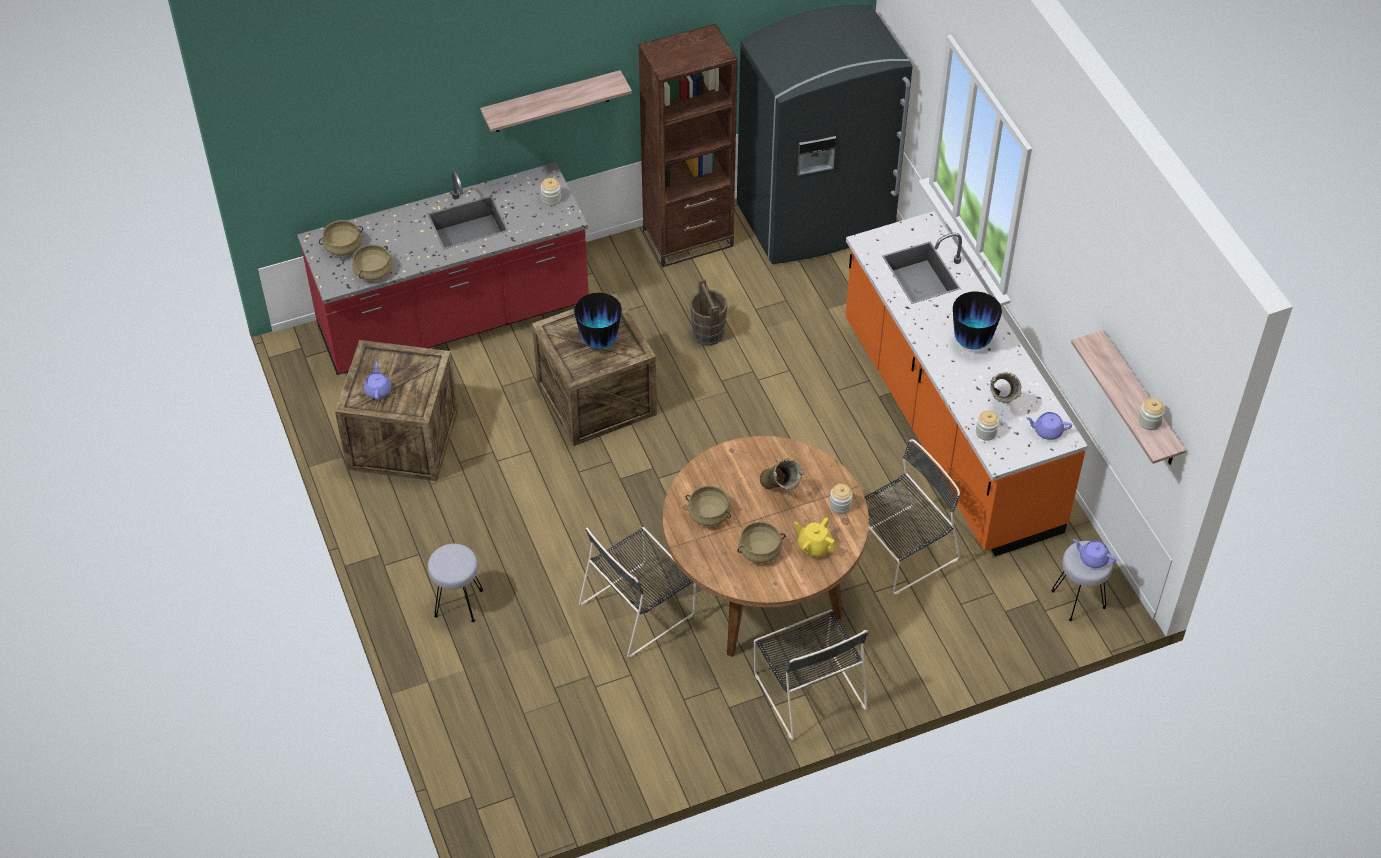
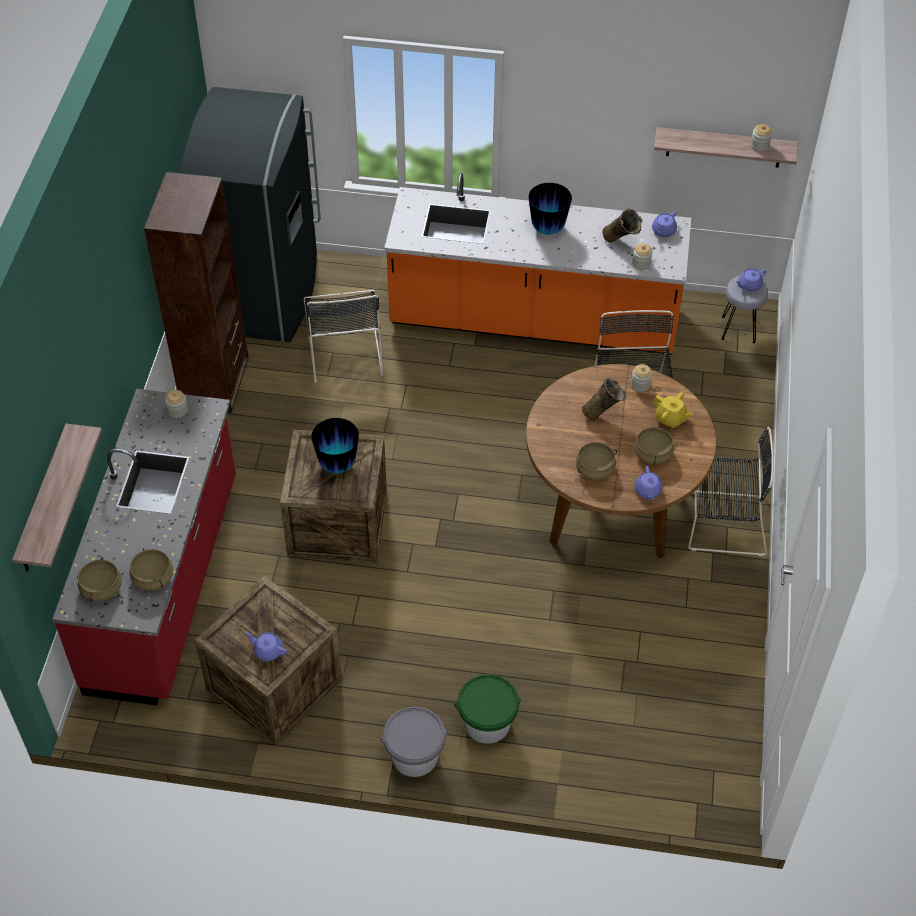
camera: 60 degrees left, 0 degrees up
grey stool [428,544,483,622] -> green bucket [454,674,521,744]
shelf [480,70,632,132] -> shelf moved to [12,424,102,572]
black chair [579,527,696,658] -> black chair moved to [304,290,383,383]
brown bucket [690,279,728,346] -> none
yellow teapot [794,518,837,558] -> yellow teapot turned 120 degrees counterclockwise [652,392,693,428]
none -> grey bucket [380,707,447,777]
none -> purple teapot [635,466,663,500]

